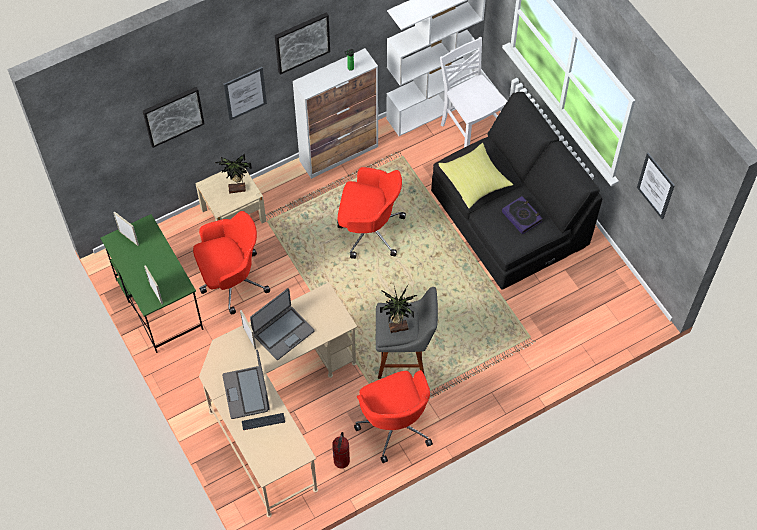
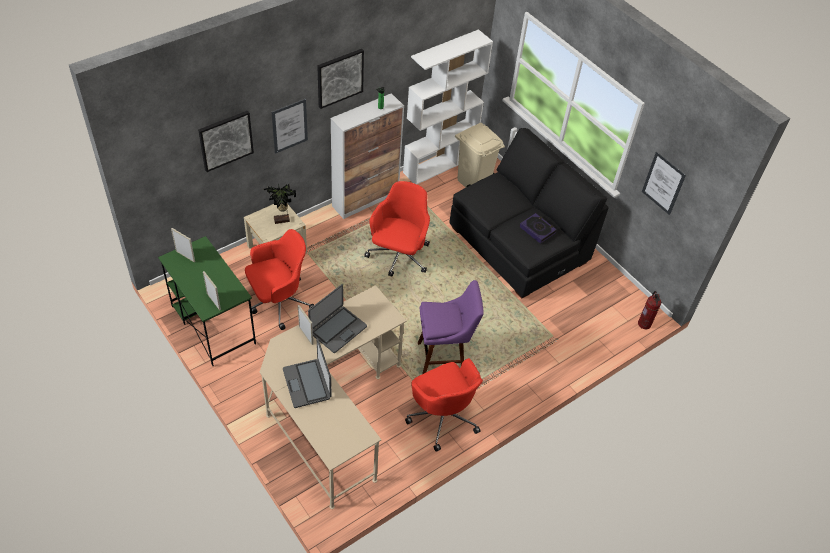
camera: 10 degrees left, 10 degrees down
keyboard [242,413,285,430] -> none
fire extinguisher [332,432,350,468] -> fire extinguisher moved to [638,291,661,329]
red office chair [337,167,406,259] -> red office chair turned 75 degrees counterclockwise [364,181,430,277]
grey stool [376,287,438,379] -> purple stool [418,280,484,374]
potted plant [380,282,417,333] -> none
yellow pillow [438,143,513,209] -> none
white chair [440,37,507,147] -> beige trash can [455,123,505,188]

